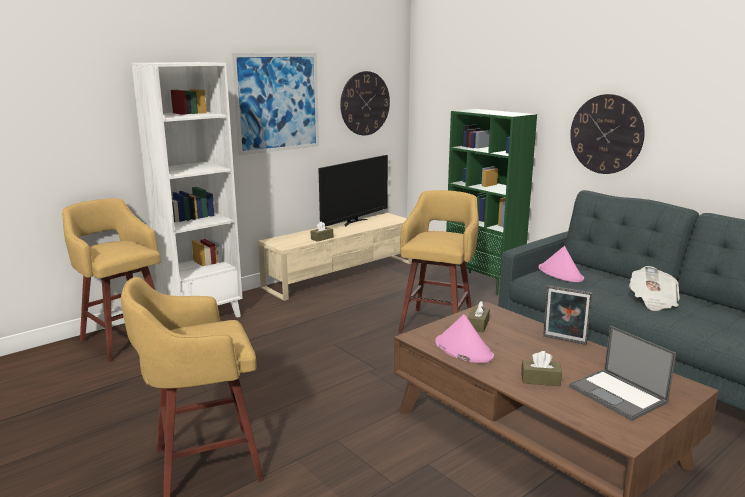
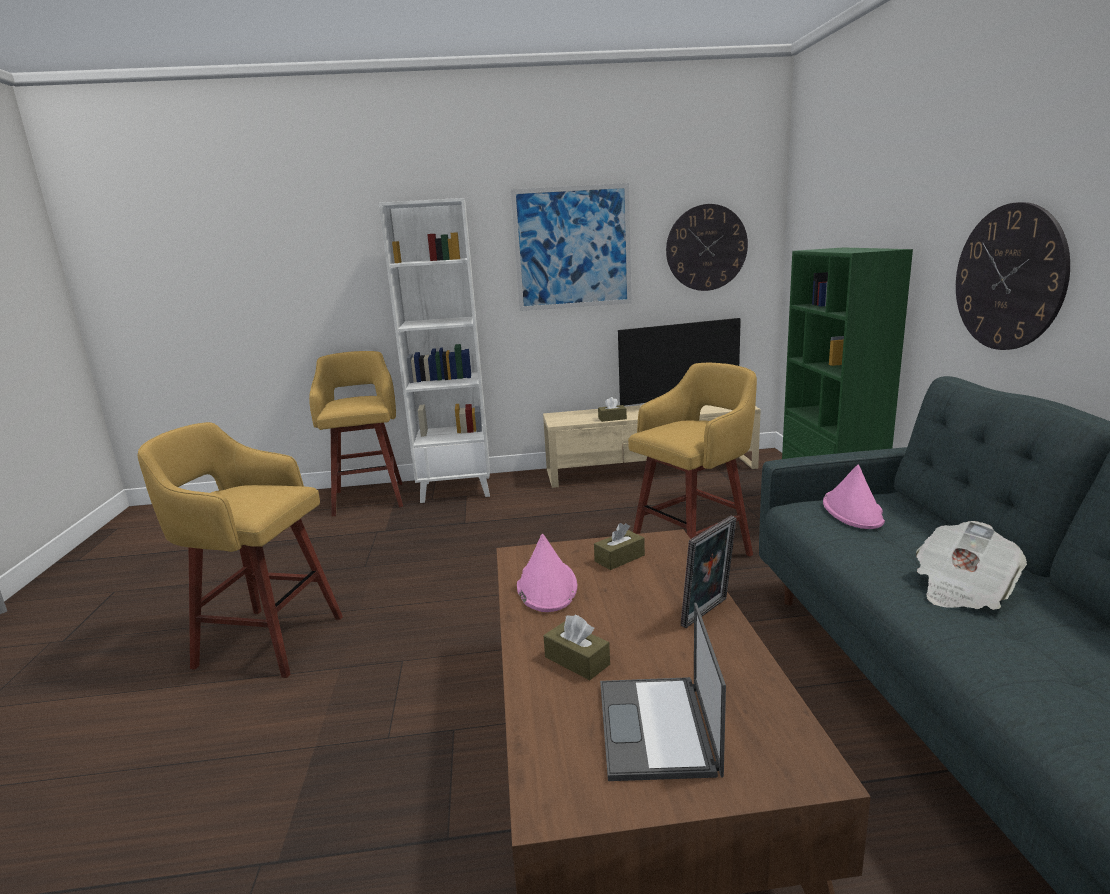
camera: 35 degrees right, 0 degrees up
picture frame [543,285,592,345] -> picture frame turned 105 degrees counterclockwise [681,516,737,628]

